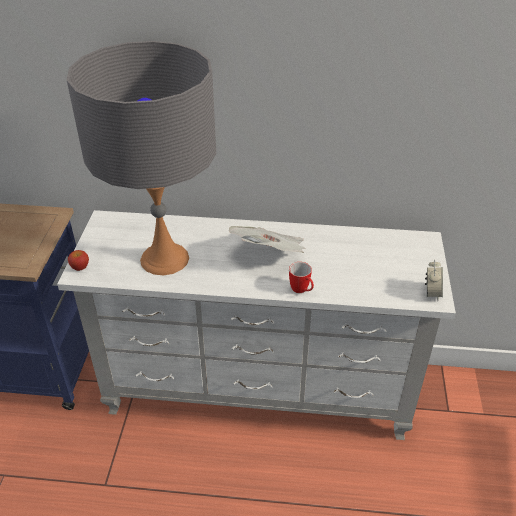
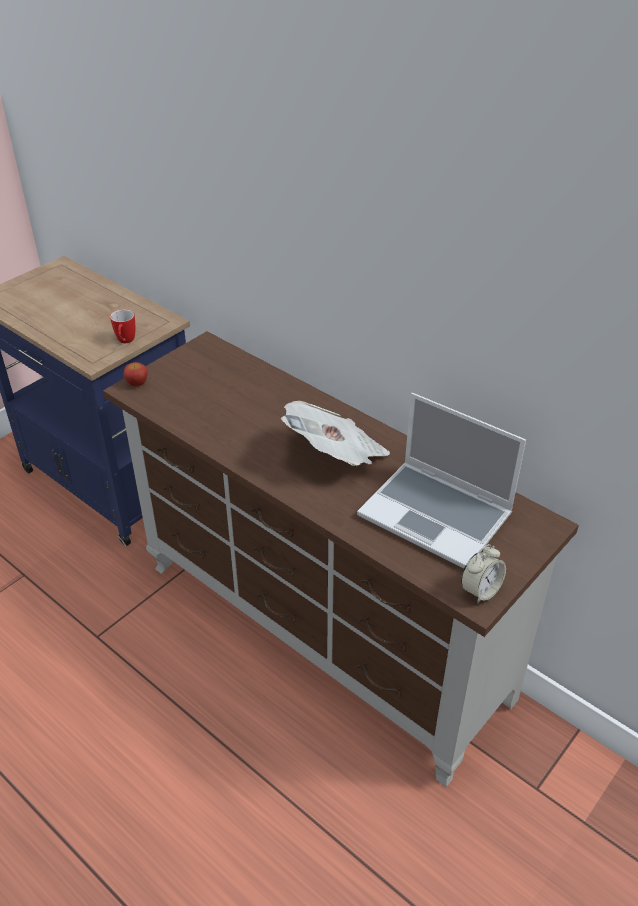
camera: 35 degrees right, 0 degrees up
white dresser [57,210,456,440] -> brown dresser [103,331,579,787]
grey table lamp [67,41,216,275] -> none
mug [289,262,314,293] -> mug moved to [110,309,135,343]
none -> laptop [357,393,526,569]

